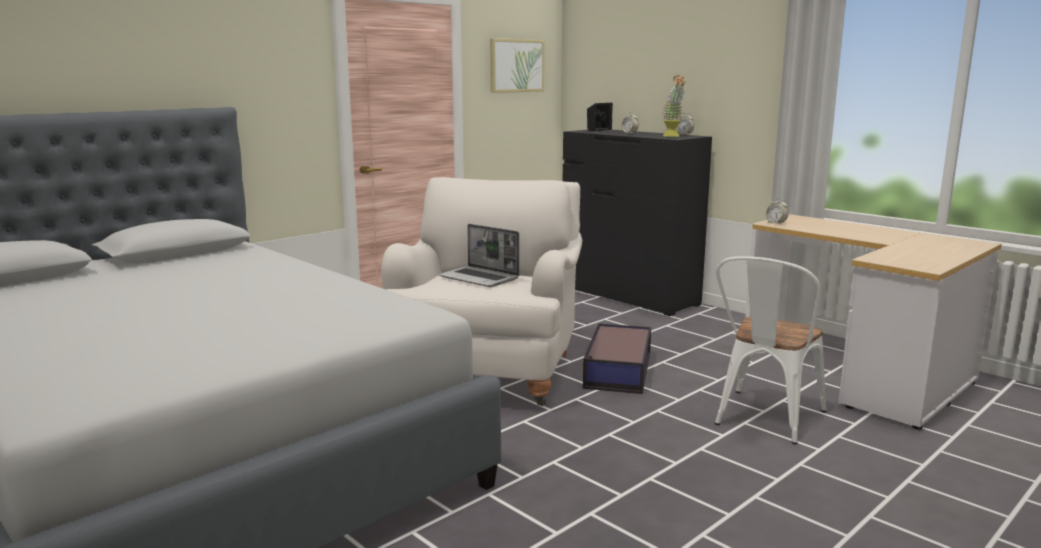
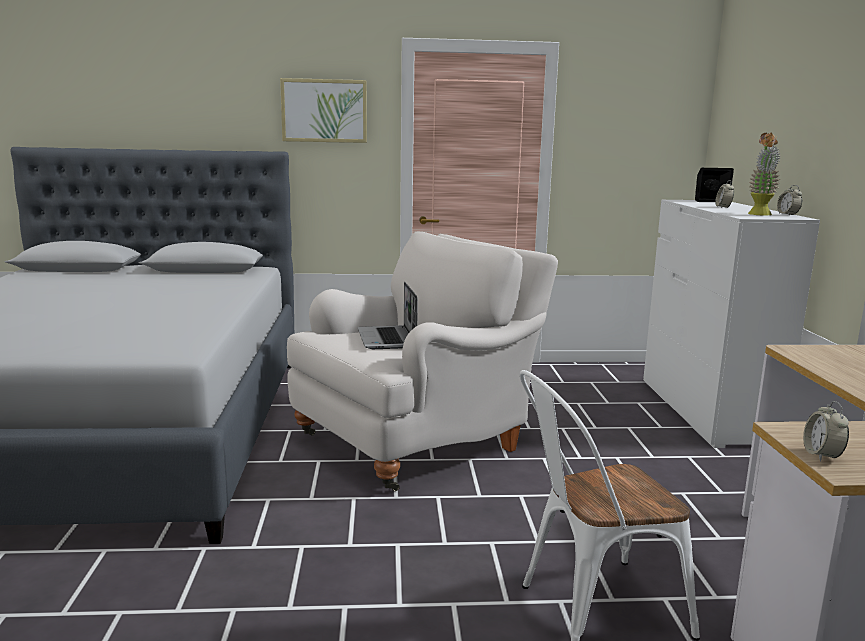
camera: 40 degrees right, 0 degrees up
picture [490,38,545,93] -> picture moved to [280,78,367,143]
black dresser [563,130,712,316] -> white dresser [643,200,820,448]
storage box [583,323,651,394] -> none
alarm clock [766,198,788,225] -> alarm clock moved to [803,401,849,461]

